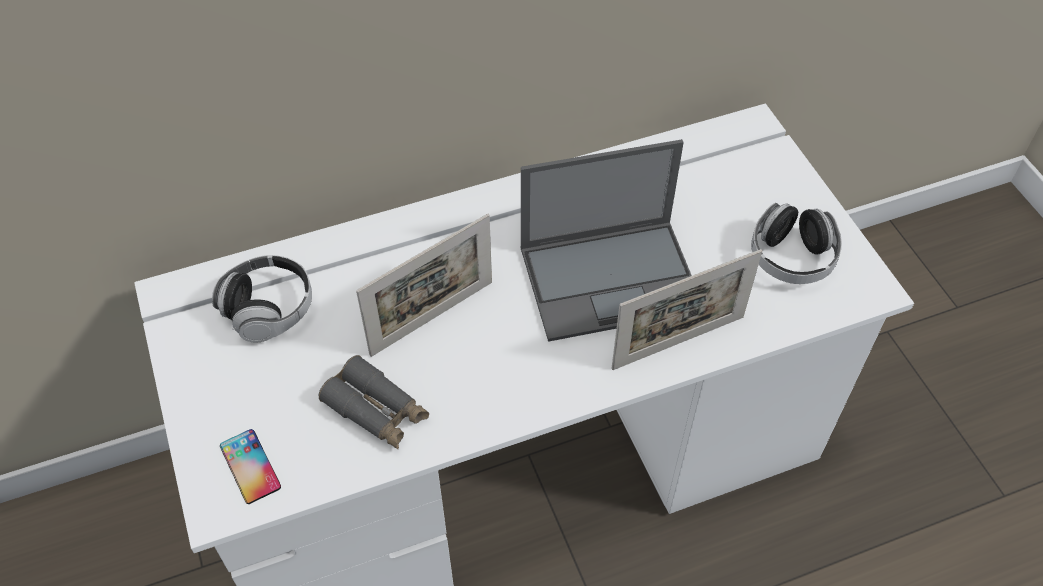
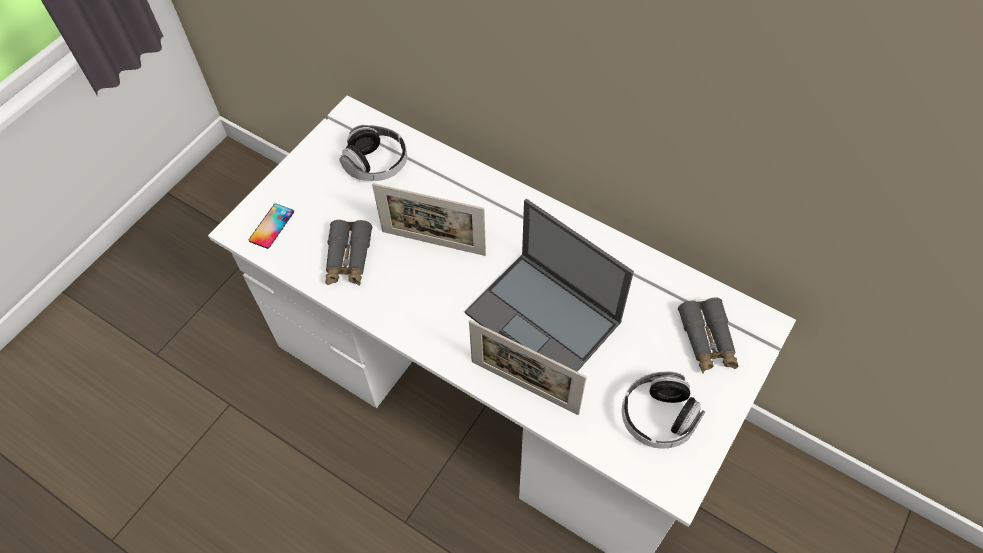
camera: 55 degrees right, 5 degrees up
none -> grey binoculars [678,298,738,373]

